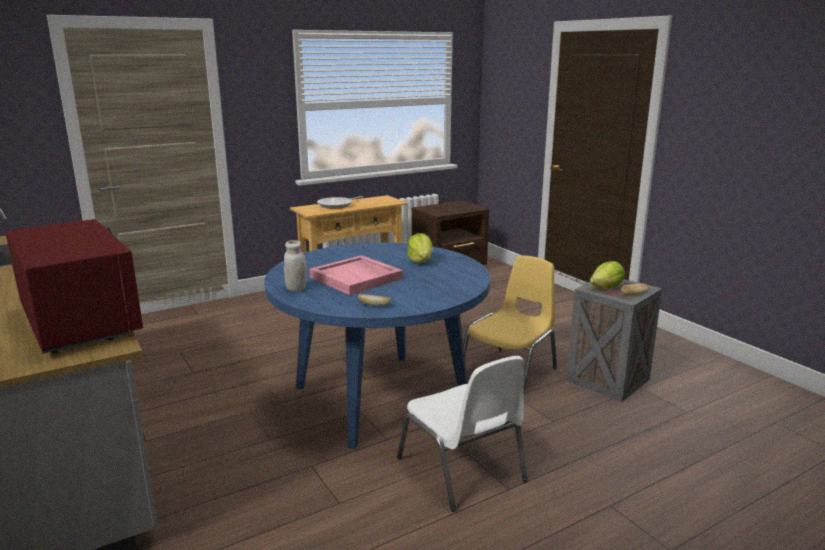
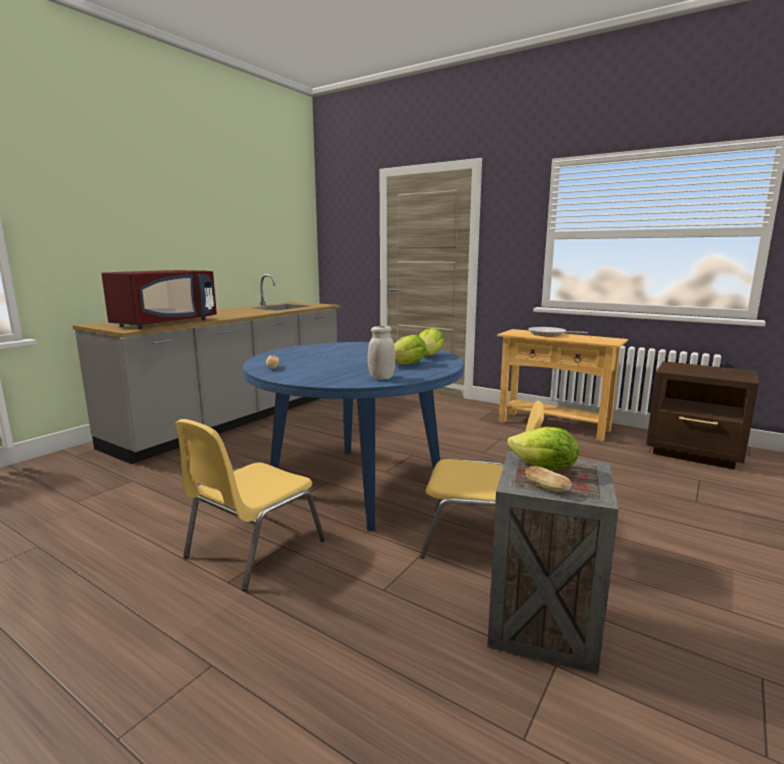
camera: 65 degrees right, 5 degrees down
white jar [284,240,307,292] -> white jar moved to [368,326,395,380]
pink tray [309,255,403,295] -> none
white chair [397,356,528,512] -> yellow chair [175,419,325,591]
none -> lettuce [419,328,444,356]

